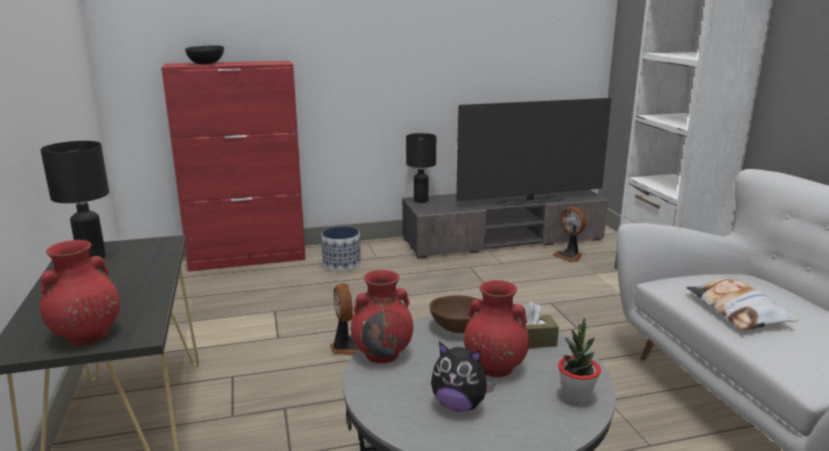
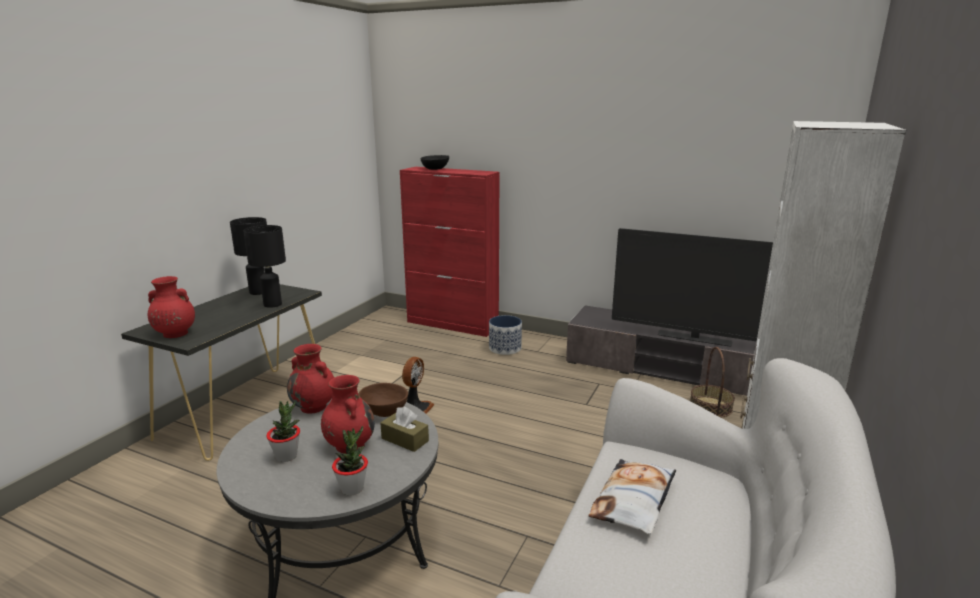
camera: 40 degrees right, 0 degrees up
black table lamp [406,133,436,203] -> black table lamp moved to [243,225,286,308]
plush toy [431,342,495,412] -> potted plant [266,401,300,462]
fan [553,207,587,263] -> basket [690,347,735,418]

